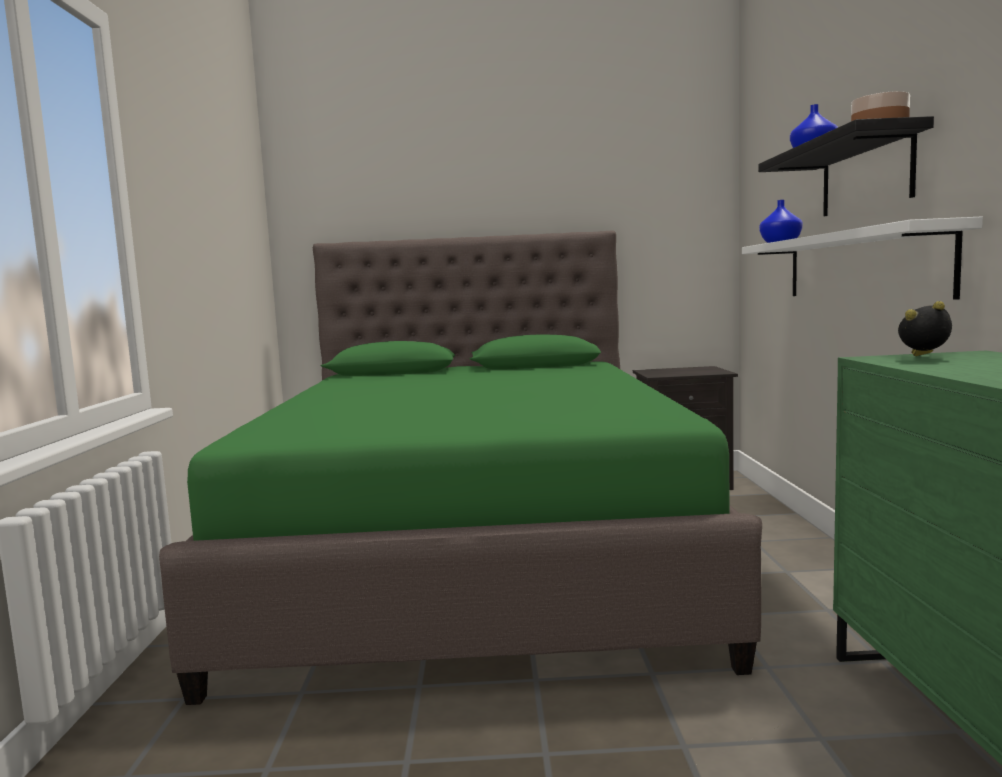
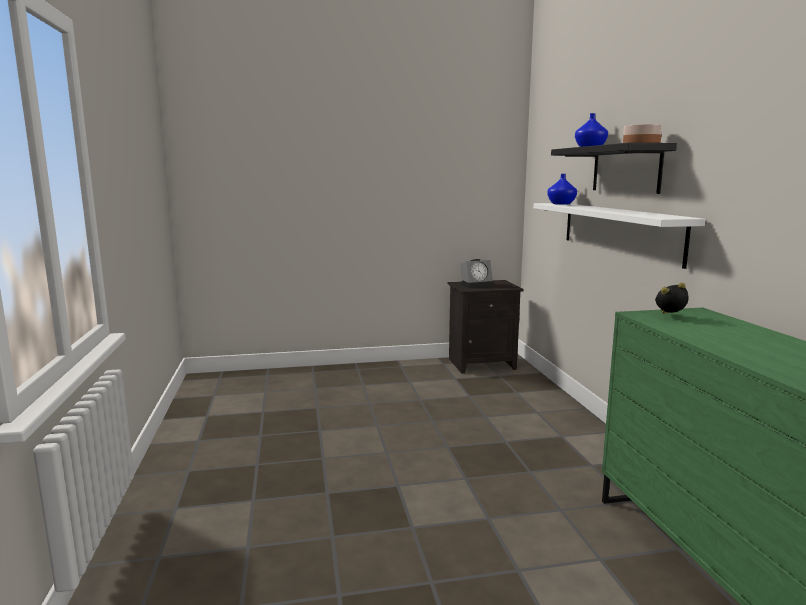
camera: 10 degrees left, 5 degrees up
green bed [159,231,762,705] -> none
none -> alarm clock [460,259,493,288]

